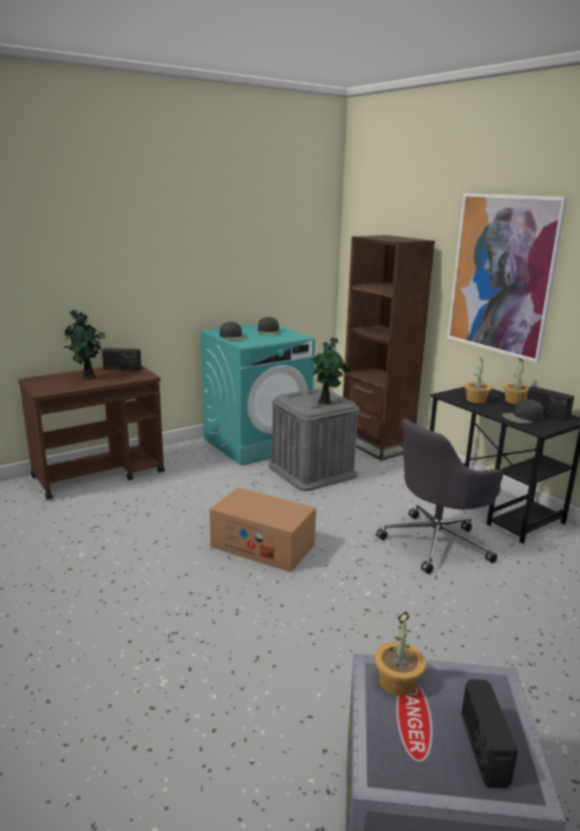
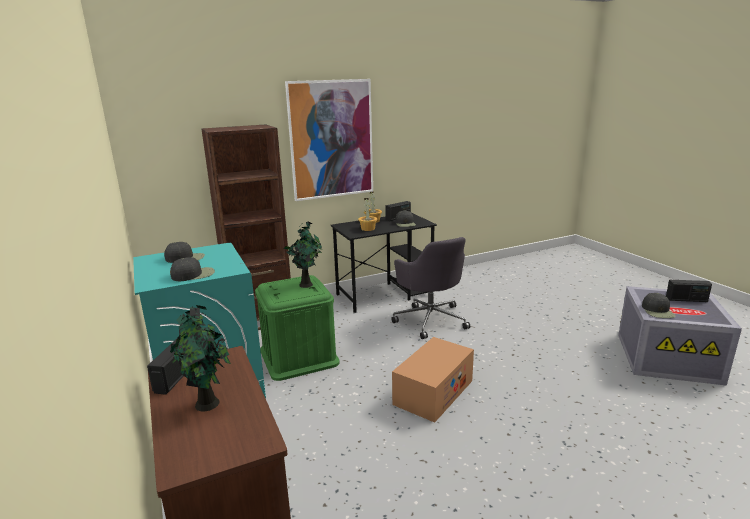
camera: 80 degrees left, 0 degrees up
grey storage box [269,388,359,491] -> green storage box [255,275,340,381]
potted plant [375,611,426,696] -> black cap [642,293,676,318]

